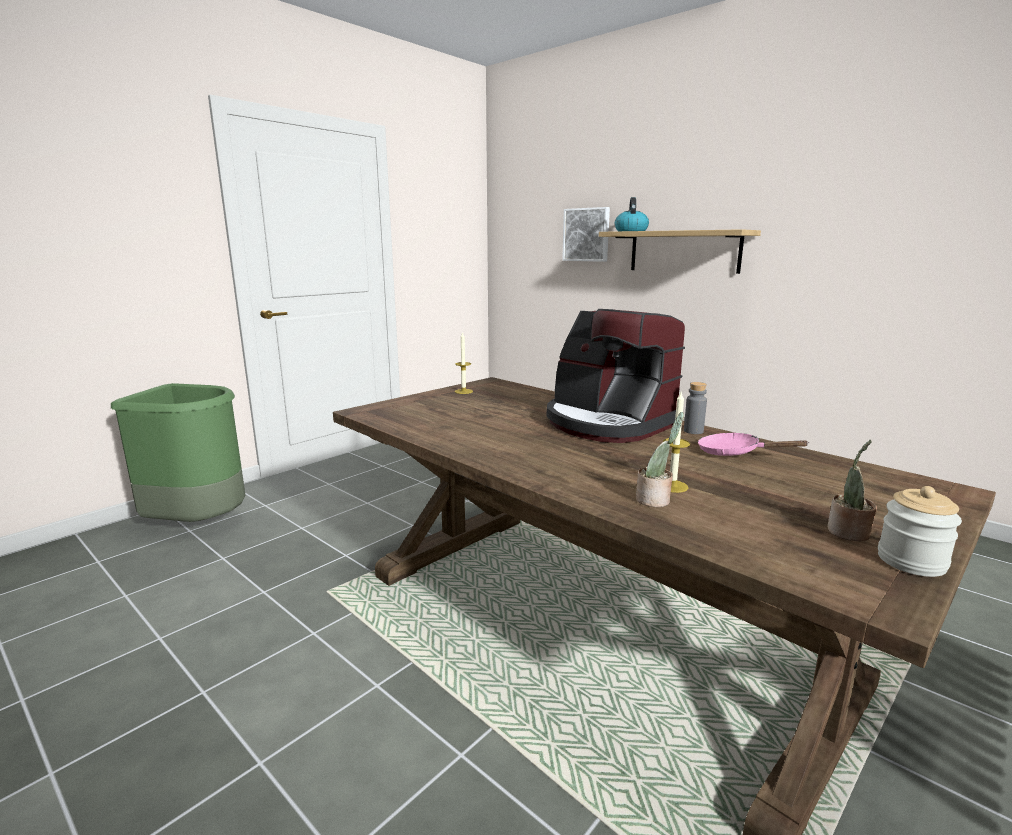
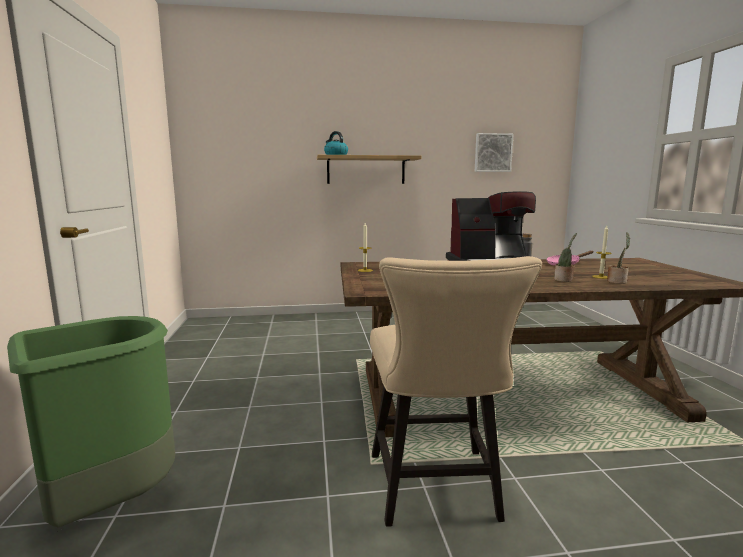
camera: 50 degrees left, 5 degrees down
picture [562,207,610,262] -> picture moved to [475,133,514,172]
potted plant [827,440,877,541] -> potted plant moved to [554,233,577,282]
jar [878,486,962,577] -> none
none -> beige chair [370,256,542,527]

